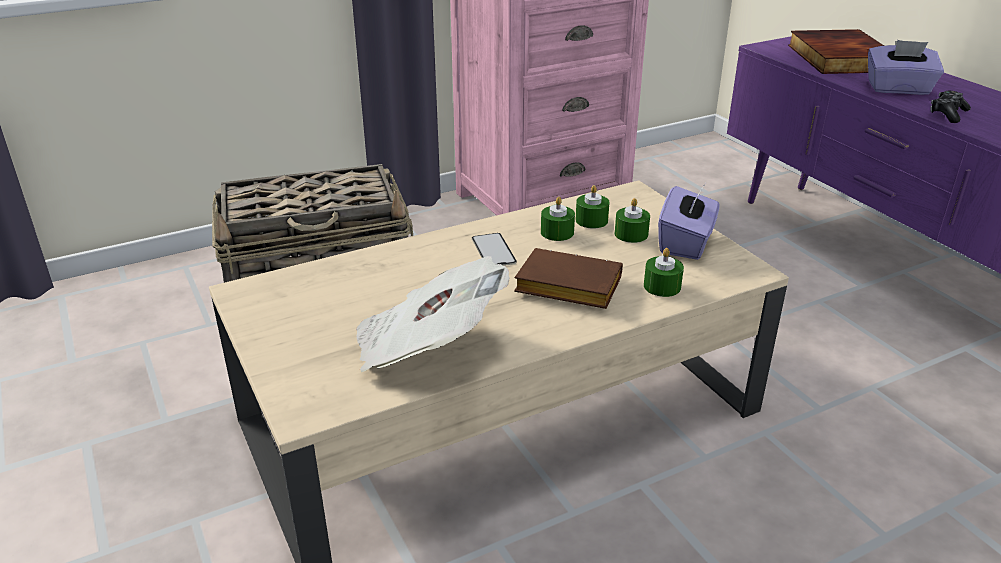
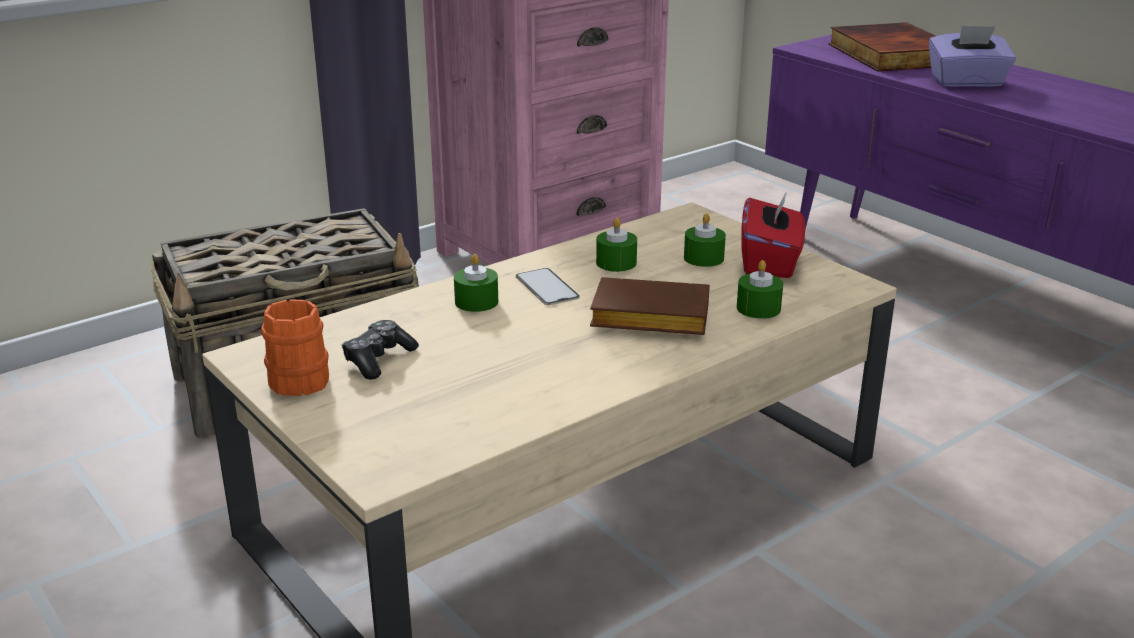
camera: 10 degrees left, 5 degrees down
newspaper [356,256,510,372] -> none
green candle [576,185,610,228] -> green candle moved to [454,254,498,312]
purple tissue box [658,184,720,260] -> red tissue box [742,189,805,278]
game controller [930,91,971,123] -> game controller moved to [342,320,419,380]
none -> orange mug [261,299,329,396]

